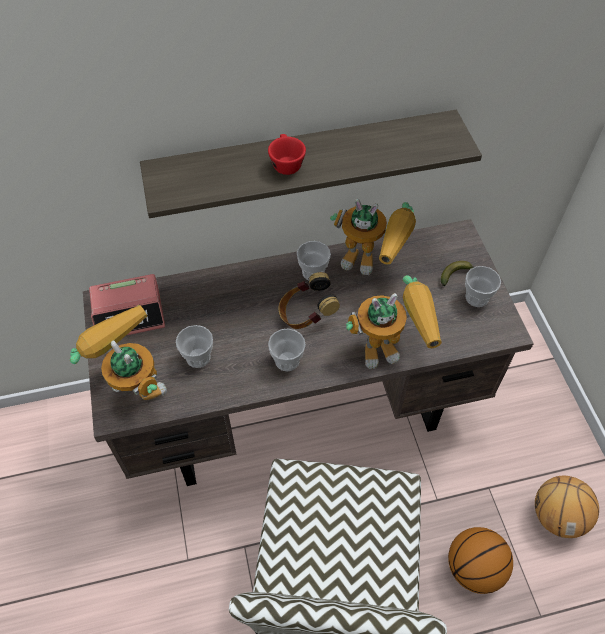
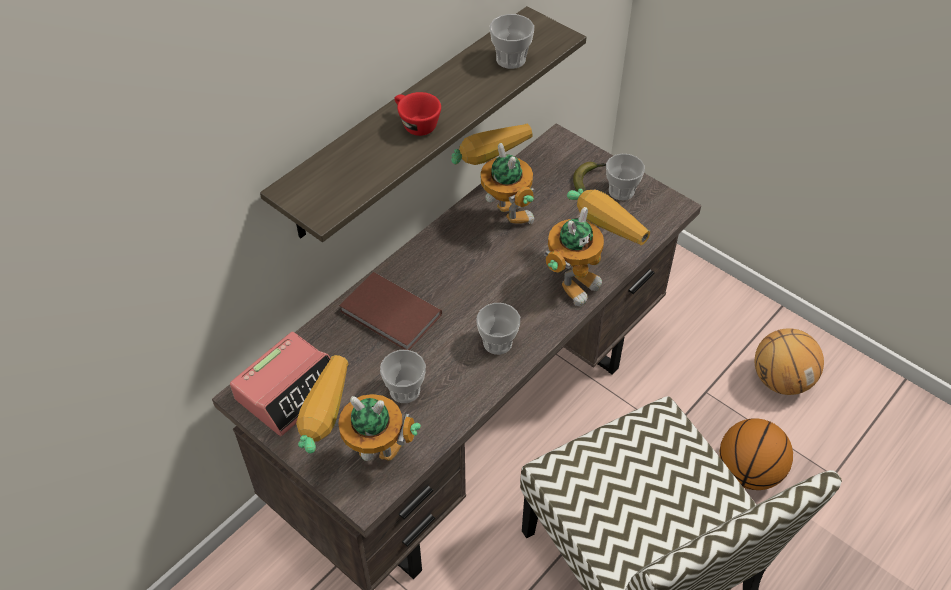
camera: 35 degrees left, 5 degrees down
headphones [278,272,340,329] -> none
cup [297,241,331,280] -> cup moved to [490,14,534,69]
toy robot [330,199,416,275] -> toy robot turned 105 degrees counterclockwise [451,123,535,224]
none -> brown book [339,272,442,350]

